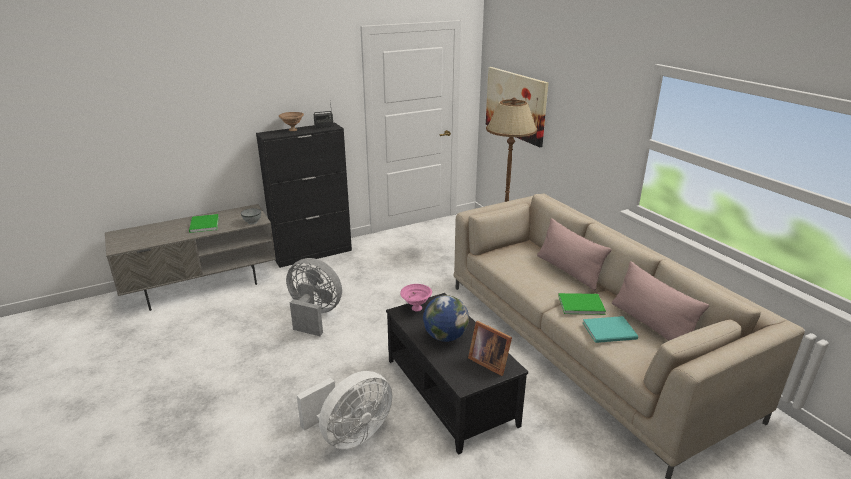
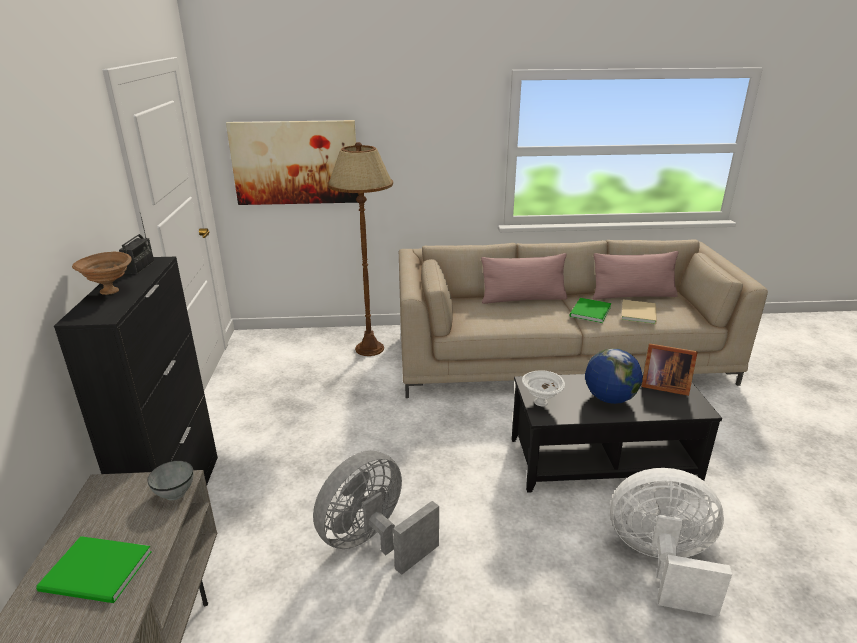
camera: 65 degrees left, 0 degrees up
white fan [296,371,392,449] -> white fan turned 60 degrees counterclockwise [610,468,732,617]
pink bowl [400,284,432,312] -> white bowl [522,370,565,406]
picture frame [468,321,512,376] -> picture frame turned 45 degrees clockwise [641,343,698,396]
turquoise book [583,316,638,343] -> beige book [621,299,657,324]

